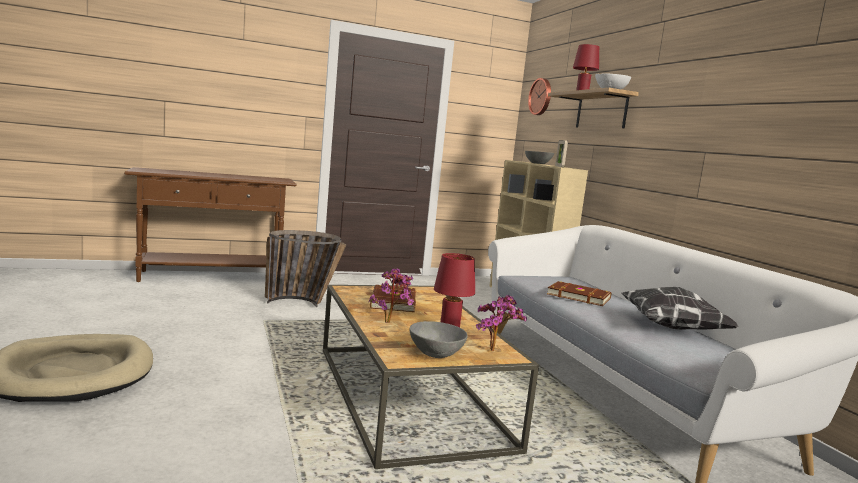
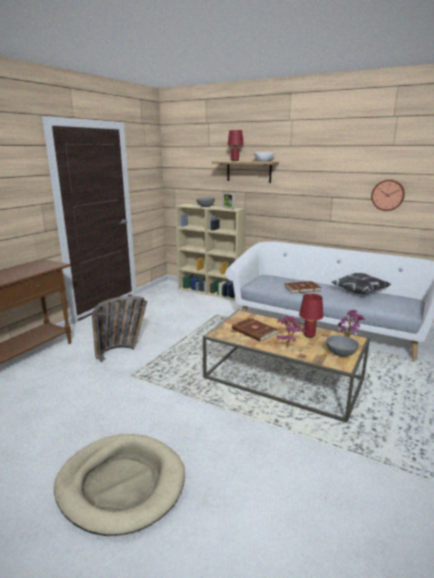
camera: 40 degrees left, 10 degrees up
wall clock [528,78,551,115] -> wall clock moved to [371,180,405,211]

